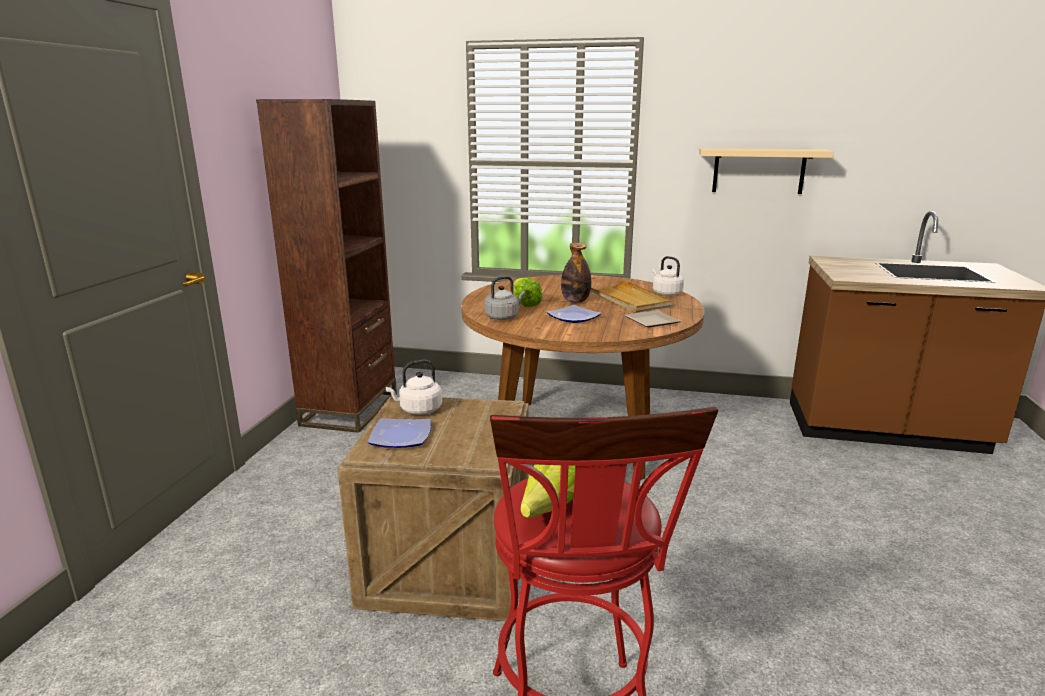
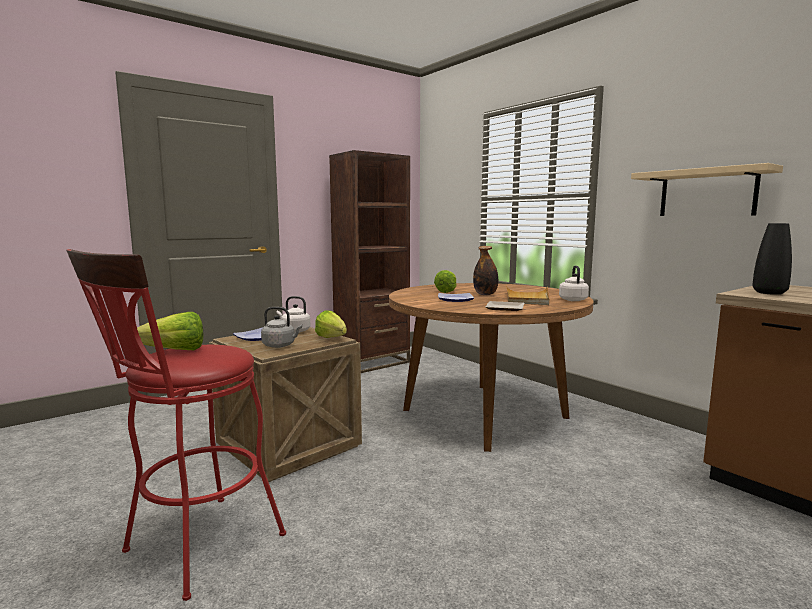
camera: 40 degrees right, 10 degrees down
grey kettle [484,276,525,320] -> grey kettle moved to [261,307,302,348]
none -> lettuce [315,310,347,338]
none -> black vase [752,223,792,295]

